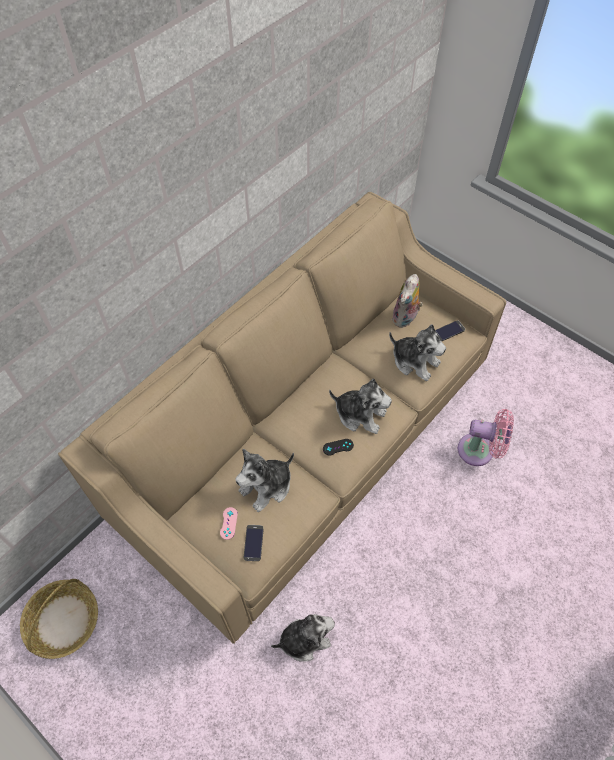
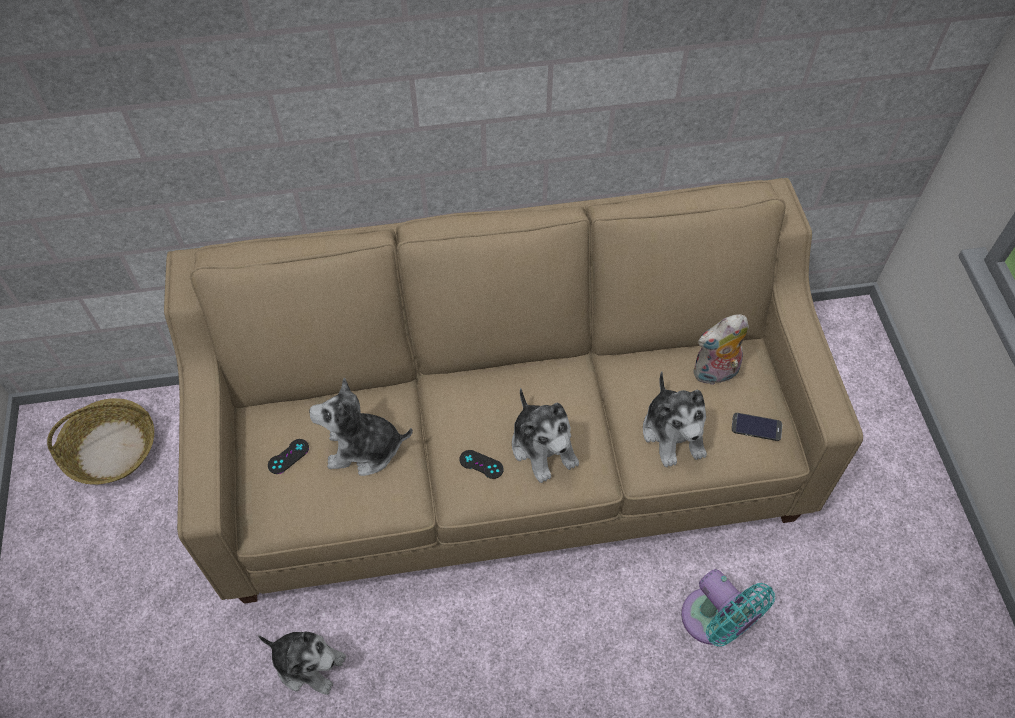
camera: 40 degrees right, 0 degrees up
pink game controller [220,507,238,540] -> black game controller [268,439,309,474]
phone [244,525,264,561] -> none
pink fan [458,409,514,466] -> turquoise fan [681,569,775,646]

